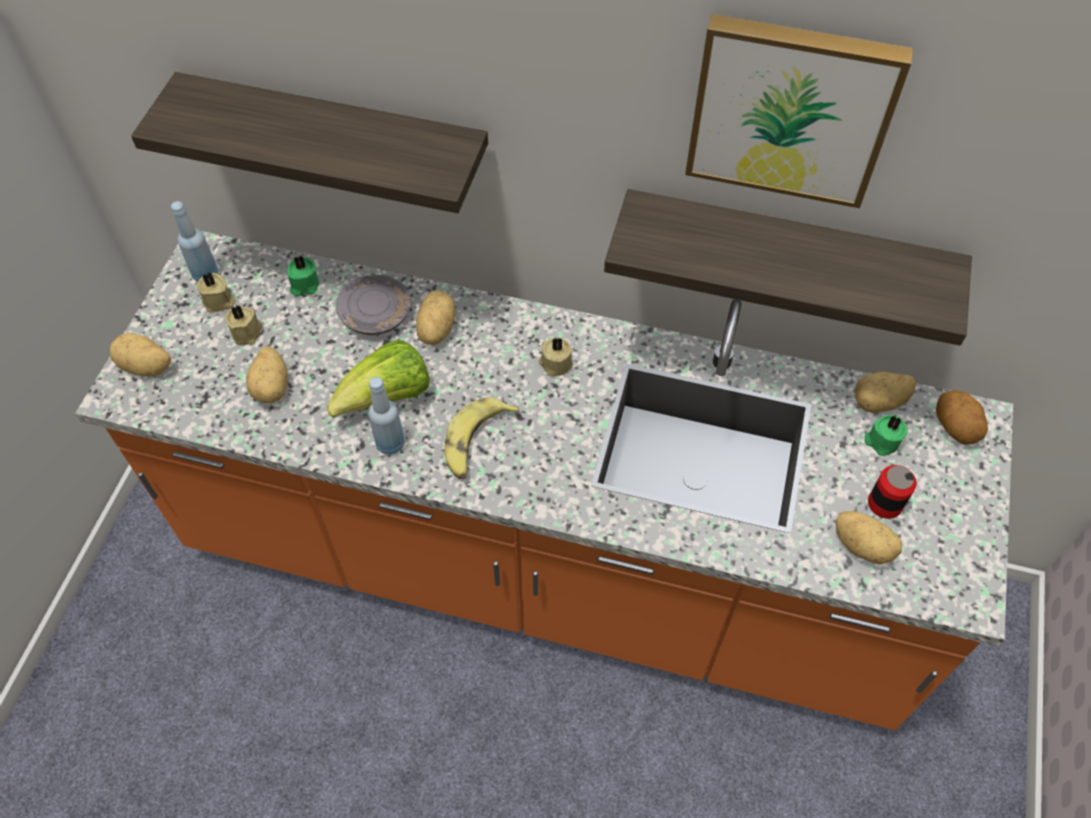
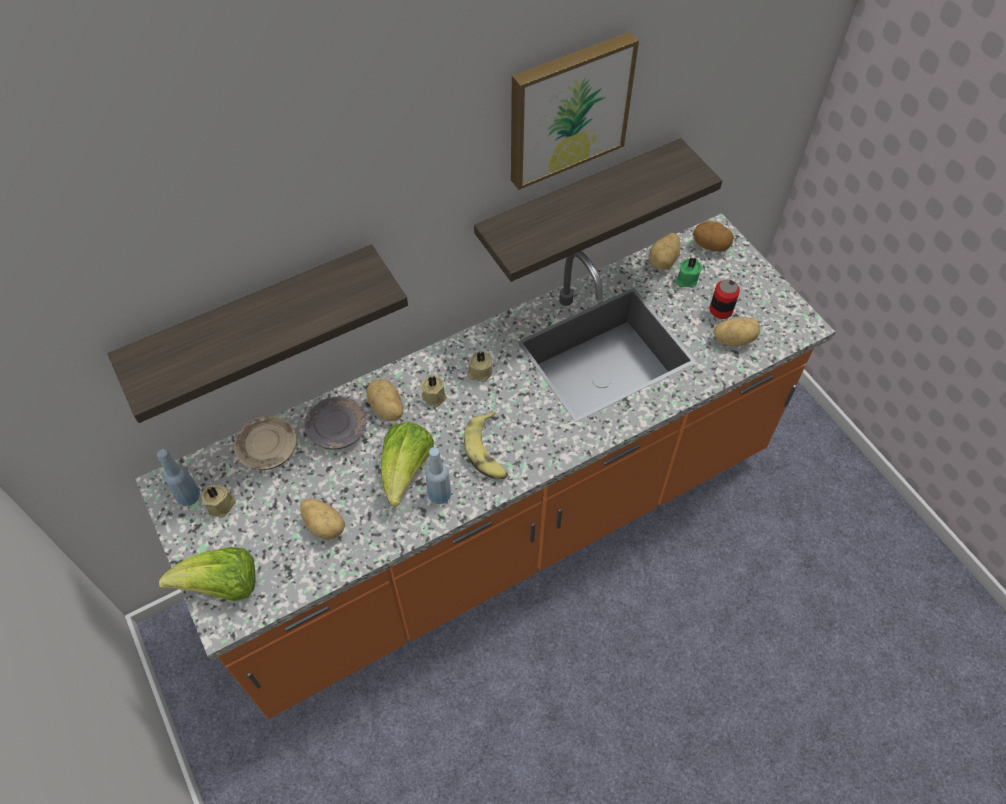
camera: 45 degrees left, 0 degrees up
potato [110,333,171,376] -> lettuce [159,547,255,602]
beige candle [225,306,263,345] -> beige candle moved to [421,375,447,407]
green candle [287,256,319,296] -> beige plate [234,416,297,470]

